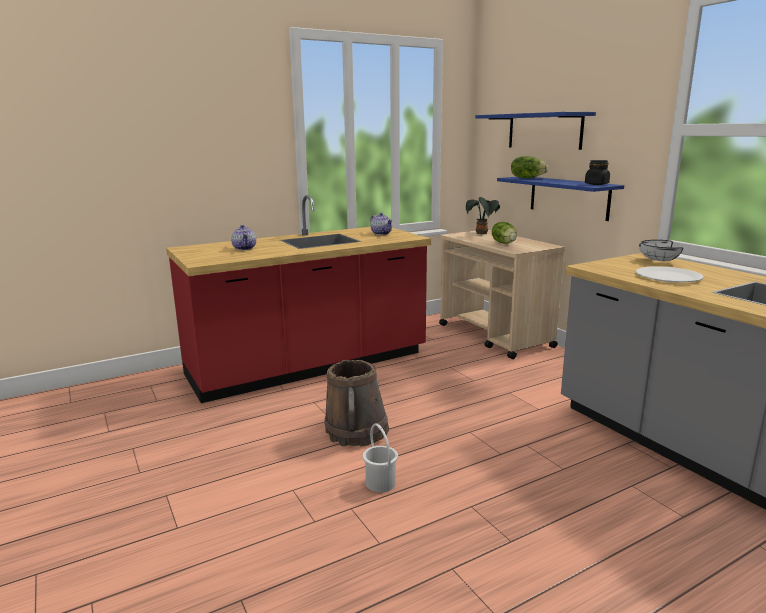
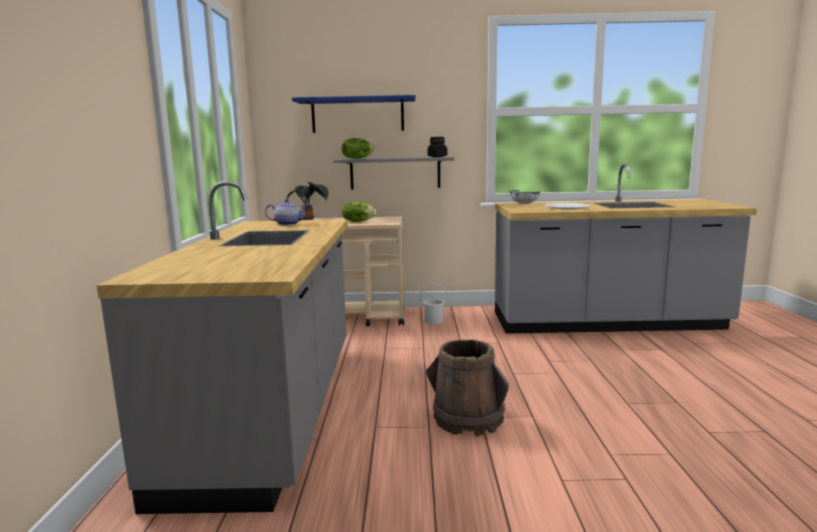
camera: 60 degrees left, 5 degrees down
red counter [166,195,431,403] -> grey counter [97,181,348,514]
teapot [231,225,256,250] -> none
white bucket [363,424,398,492] -> white bucket moved to [419,283,448,324]
blue shelf [497,177,624,221] -> grey shelf [334,157,454,190]

